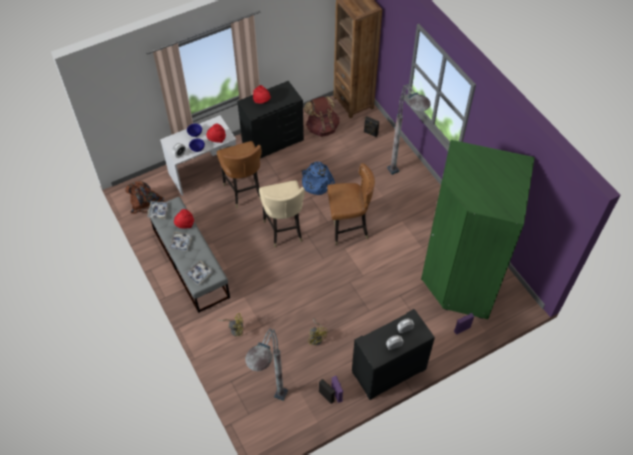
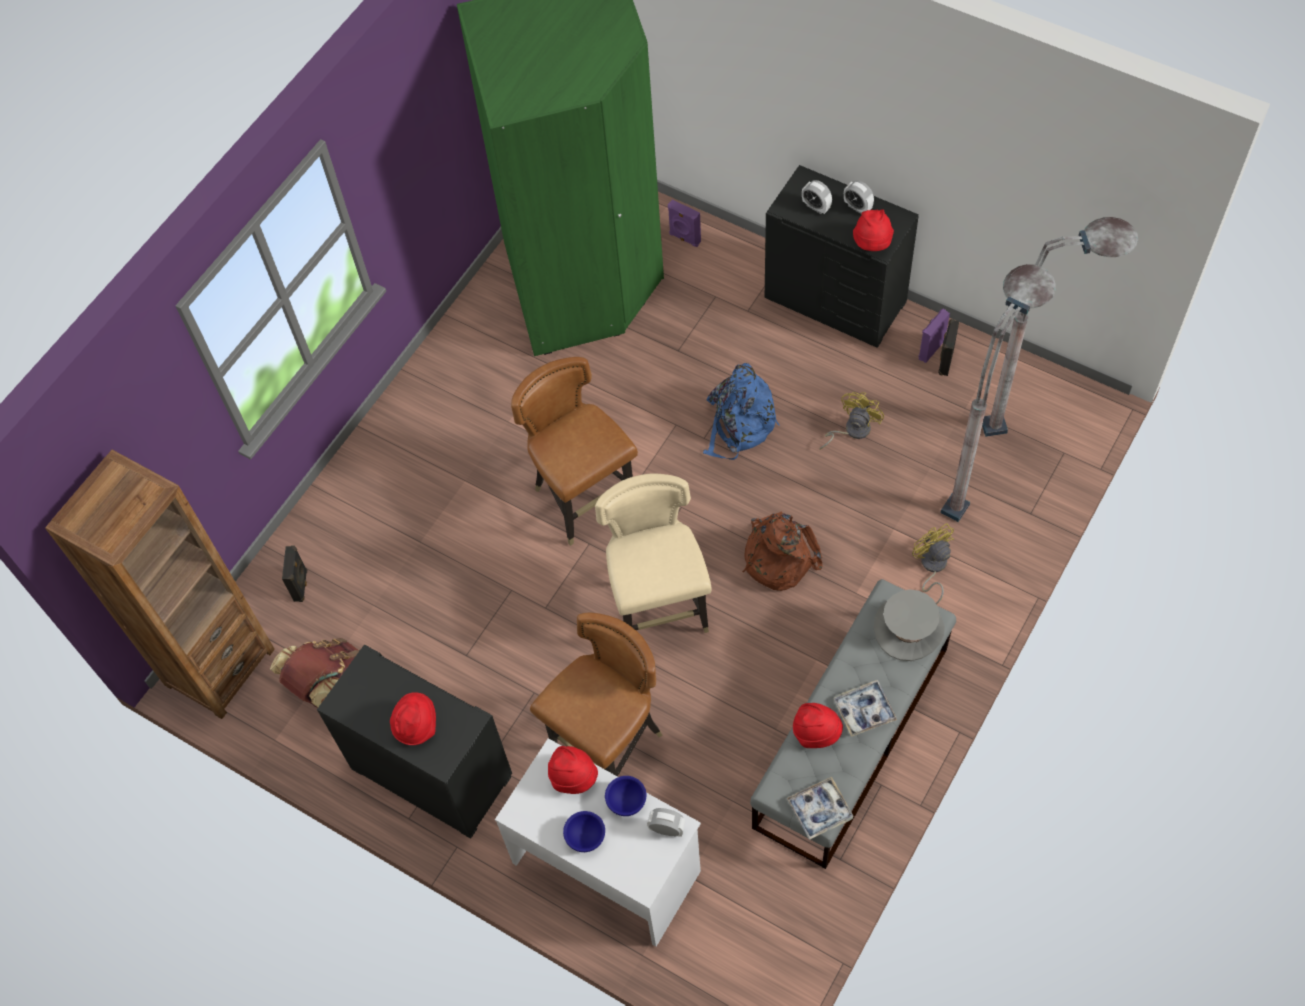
camera: 115 degrees left, 5 degrees up
brown backpack [125,181,165,214] -> brown backpack moved to [742,511,823,591]
tray [185,261,213,285] -> grey hat [874,589,945,661]
beige chair [259,180,305,247] -> beige chair turned 60 degrees counterclockwise [595,473,712,633]
blue backpack [302,162,335,195] -> blue backpack moved to [703,363,779,460]
grey floor lamp [387,84,431,175] -> grey floor lamp moved to [940,264,1056,522]
none -> red hat [853,209,894,251]

